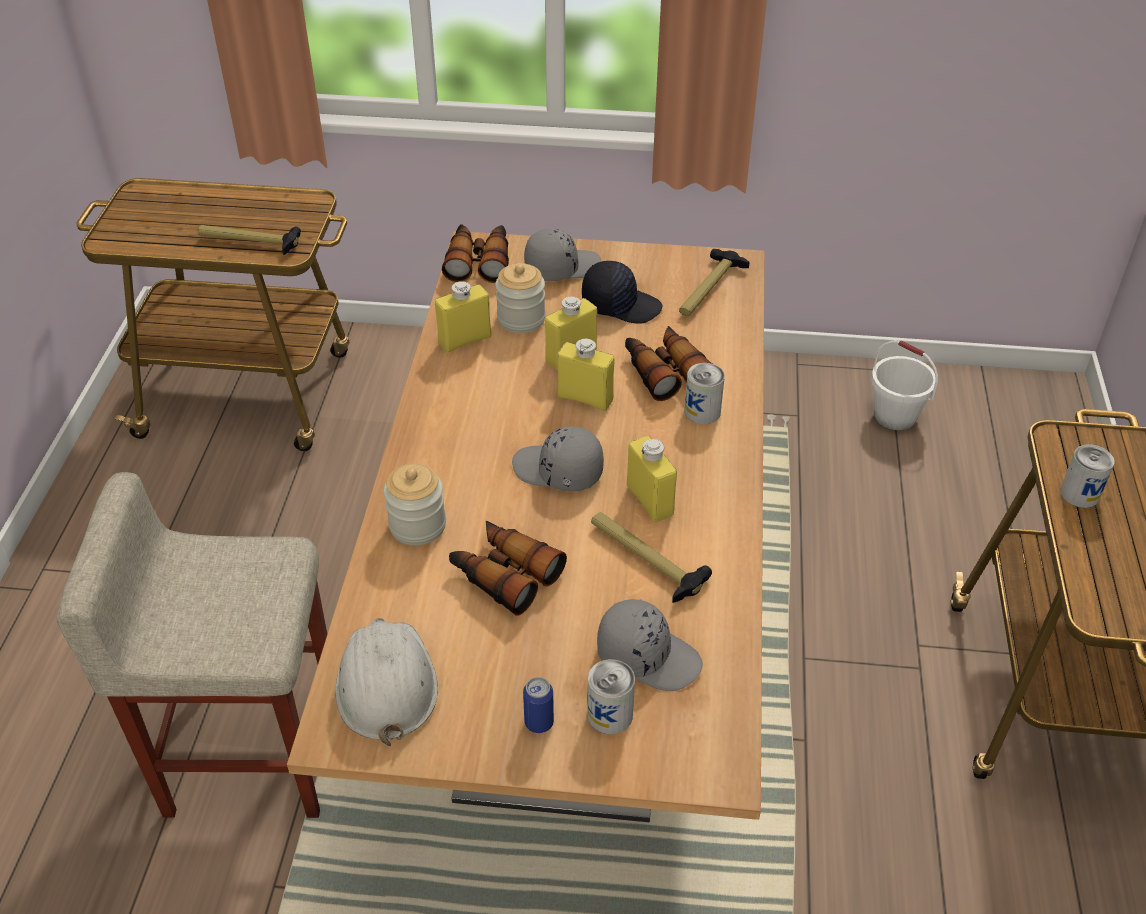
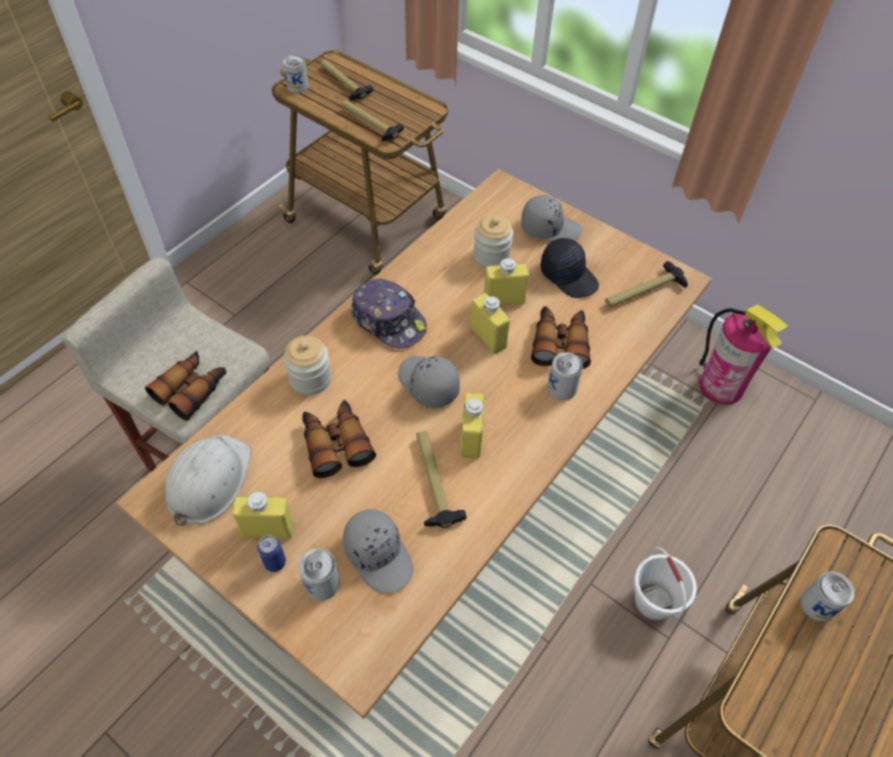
camera: 30 degrees right, 10 degrees up
yellow bottle [435,281,491,353] -> yellow bottle moved to [232,492,293,539]
binoculars [442,224,509,283] -> binoculars moved to [145,351,227,421]
white bucket [871,341,938,430] -> white bucket moved to [634,547,697,621]
none -> can [283,55,309,93]
none -> hammer [320,60,373,101]
none -> cap [350,278,427,348]
none -> fire extinguisher [699,304,788,405]

